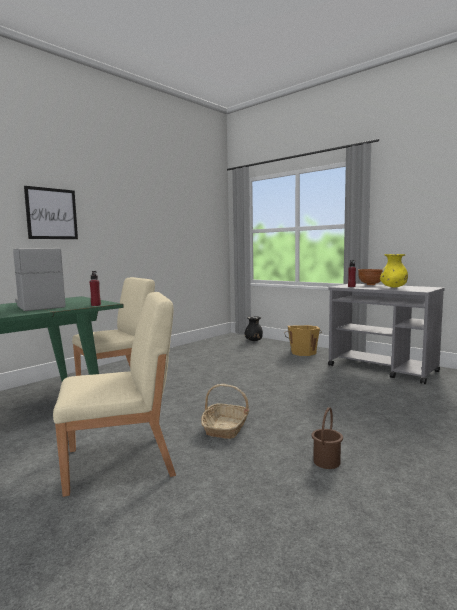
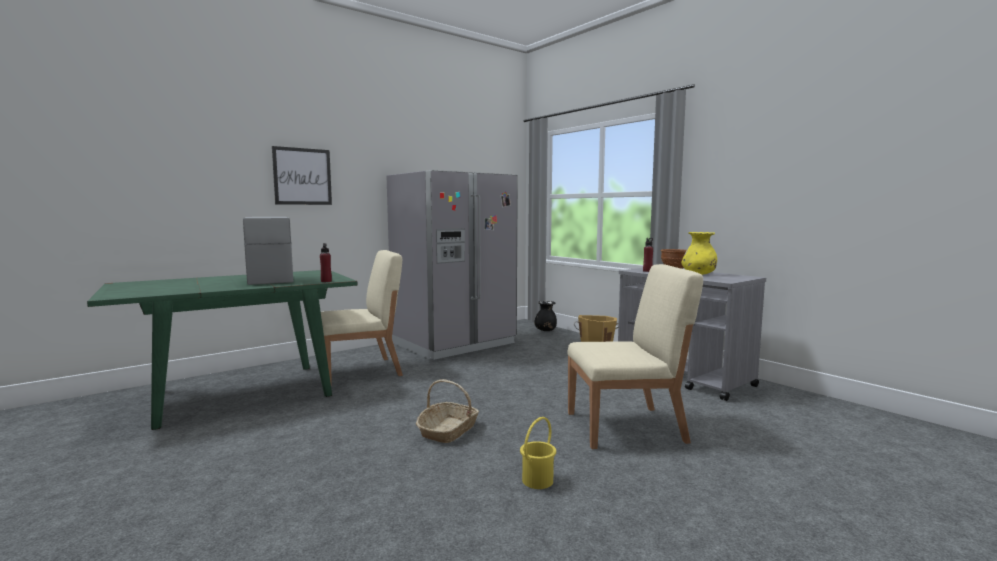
camera: 10 degrees right, 0 degrees up
beige chair [53,292,176,497] -> beige chair moved to [567,264,703,449]
brown bucket [312,407,343,469] -> yellow bucket [520,417,556,489]
none -> grey fridge [387,170,518,360]

